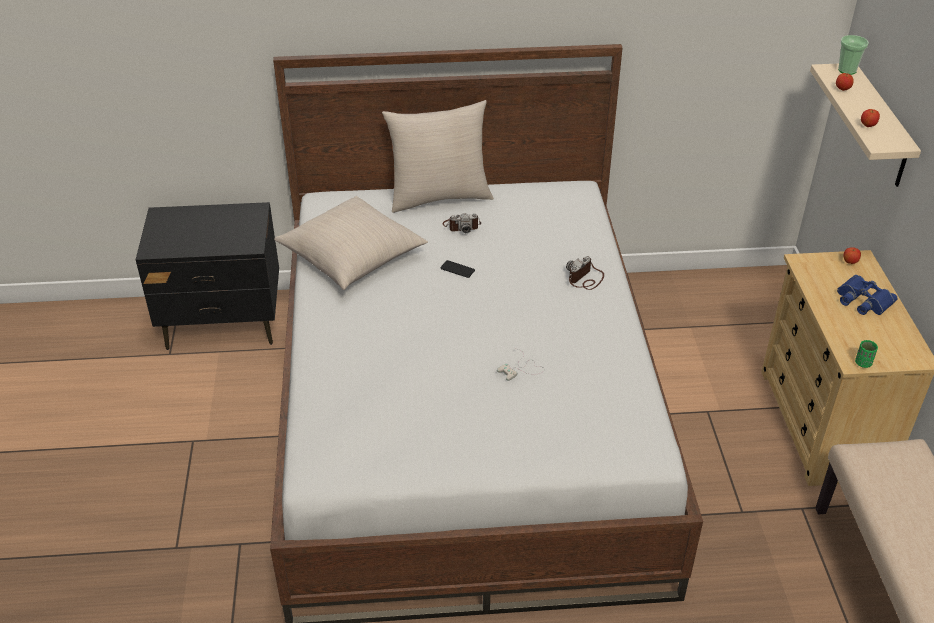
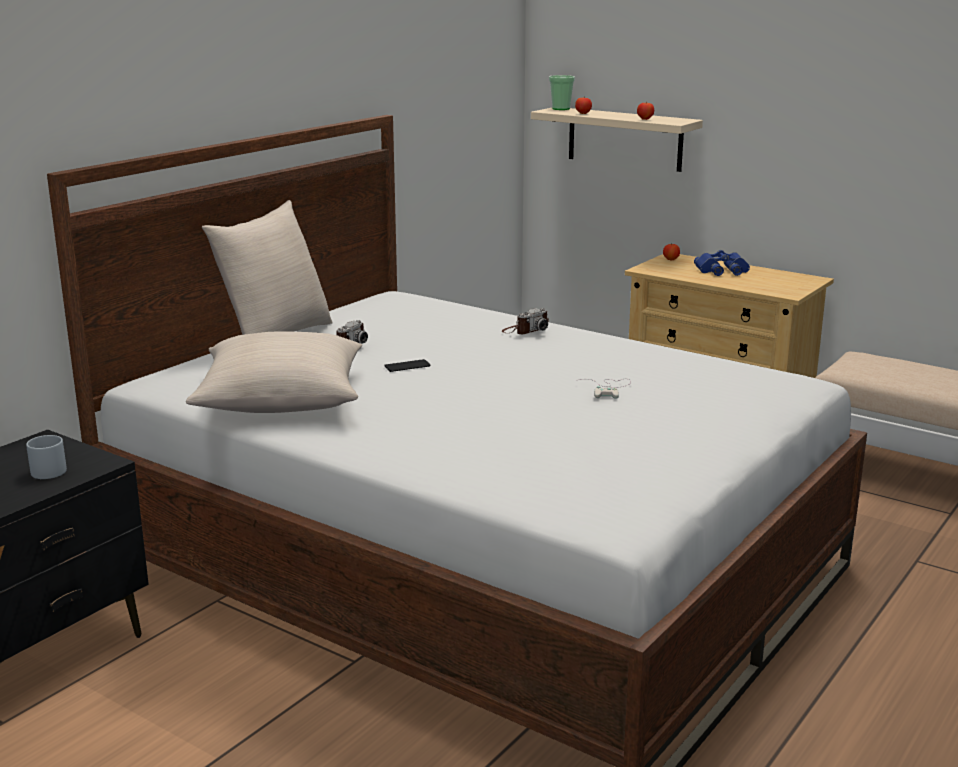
camera: 50 degrees left, 20 degrees down
camera [566,256,604,290] -> camera turned 120 degrees counterclockwise [502,308,549,334]
green cup [855,340,878,368] -> none
none -> grey mug [26,435,67,479]

